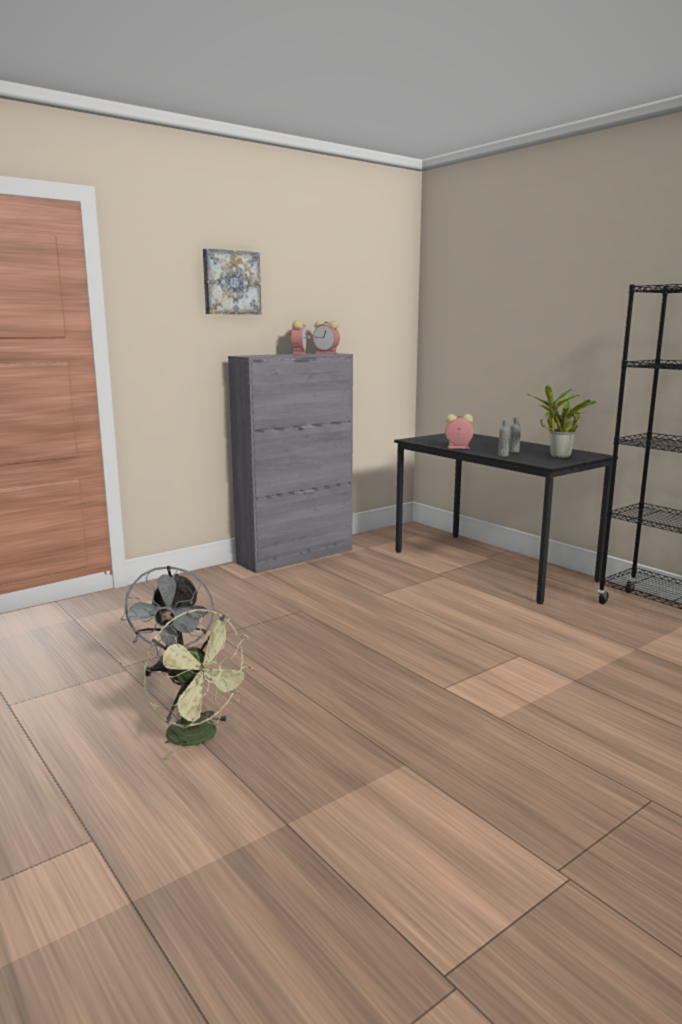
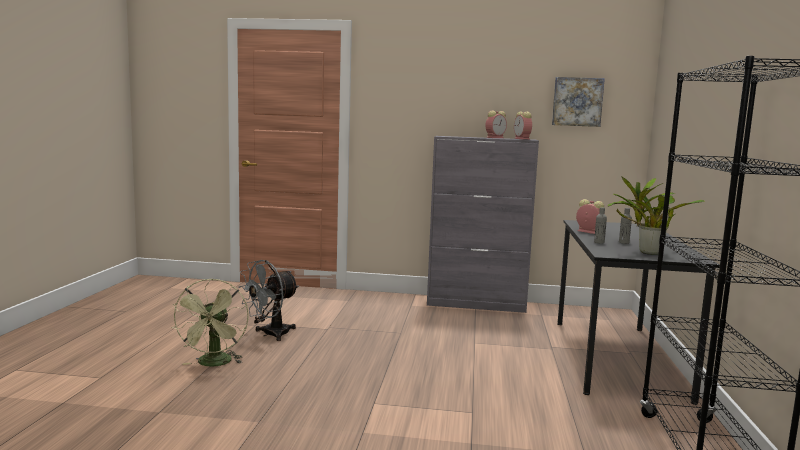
camera: 45 degrees right, 5 degrees down
picture [203,249,261,314] -> picture moved to [552,77,605,127]

